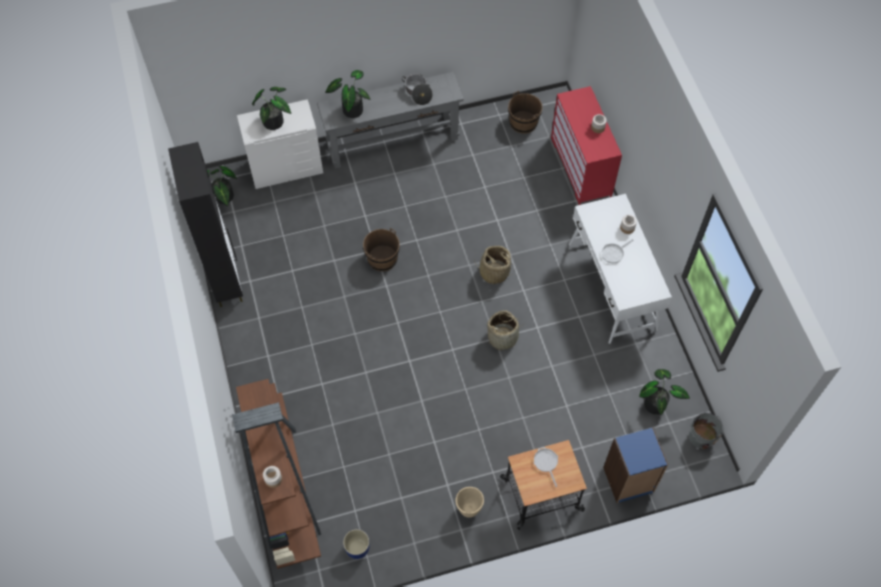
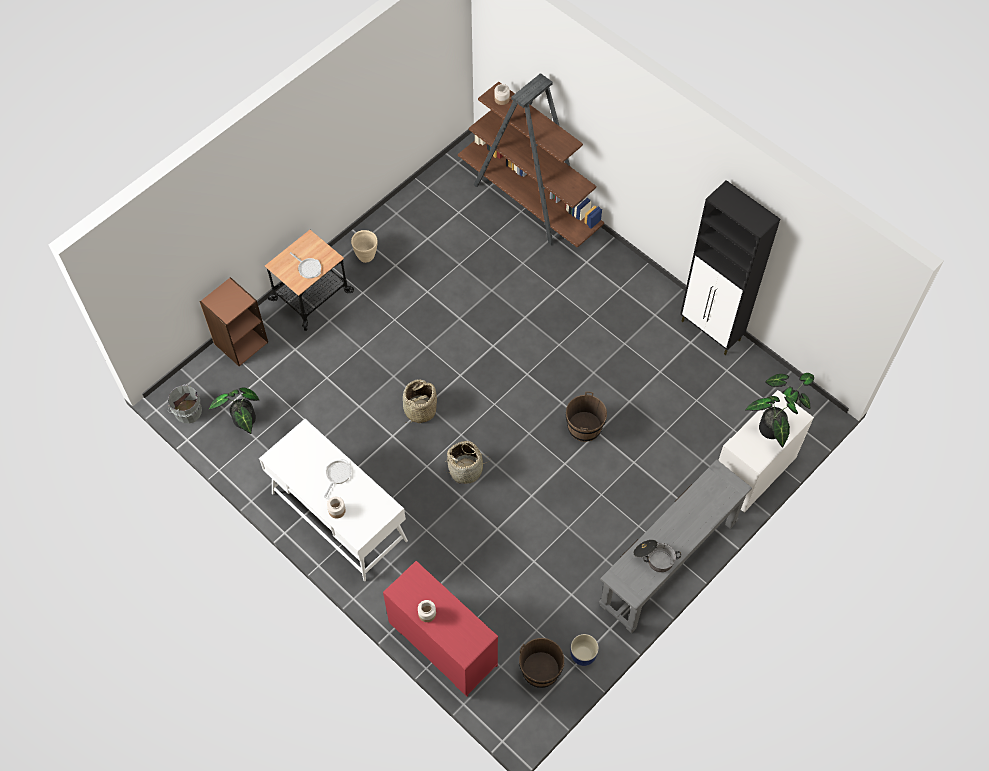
camera: 150 degrees right, 0 degrees up
potted plant [325,70,371,118] -> none
blue planter [343,529,370,559] -> blue planter moved to [571,634,599,666]
blue bookcase [603,427,669,503] -> brown bookcase [200,277,268,366]

